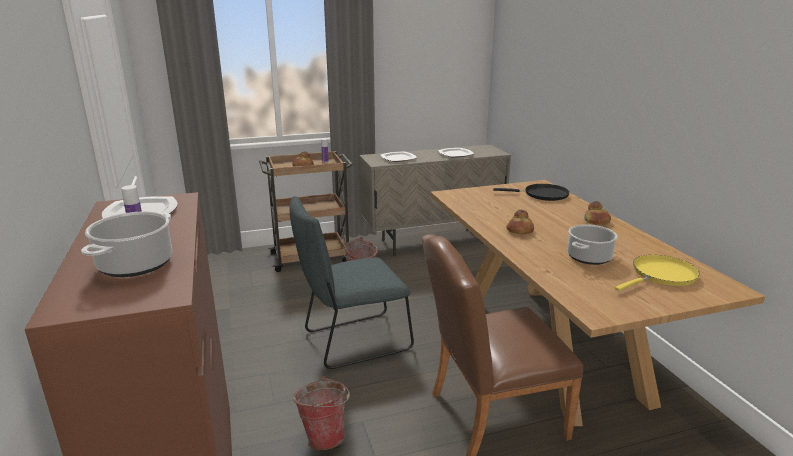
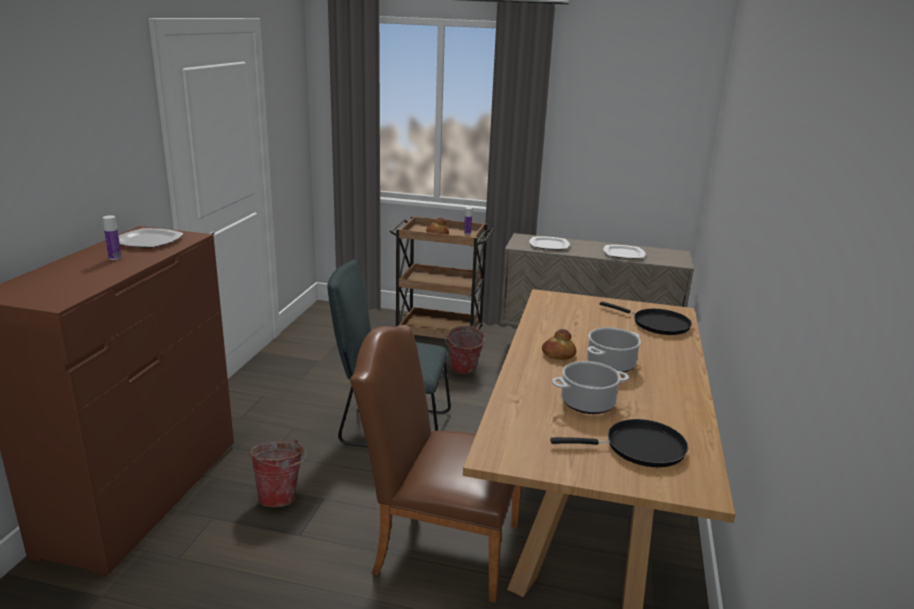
camera: 30 degrees right, 0 degrees up
cooking pot [81,212,172,277] -> cooking pot moved to [587,327,641,373]
bread [584,201,611,225] -> none
yellow frying pan [615,255,700,291] -> black frying pan [550,419,688,467]

